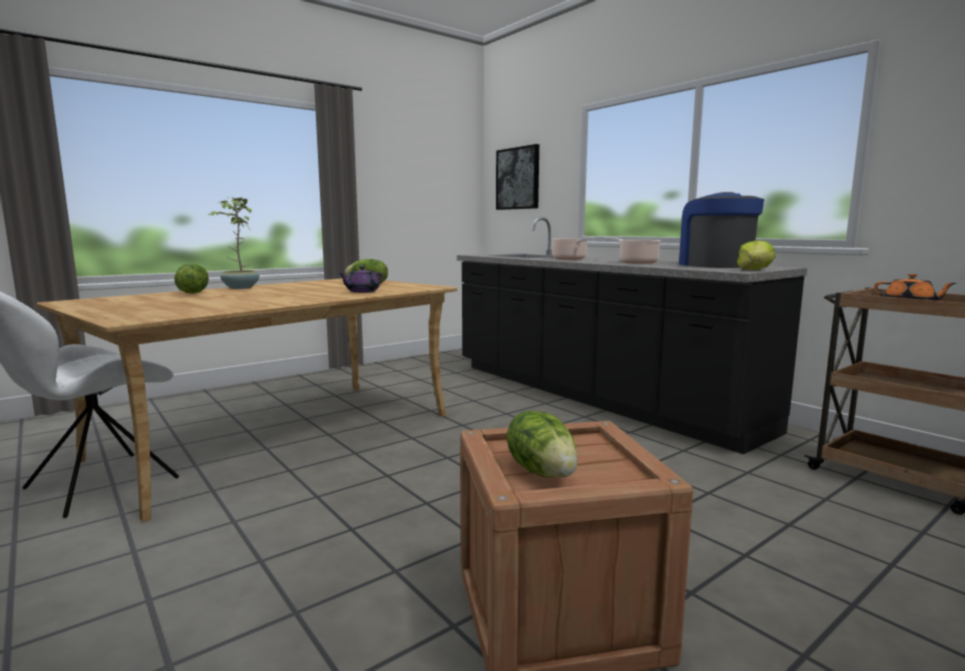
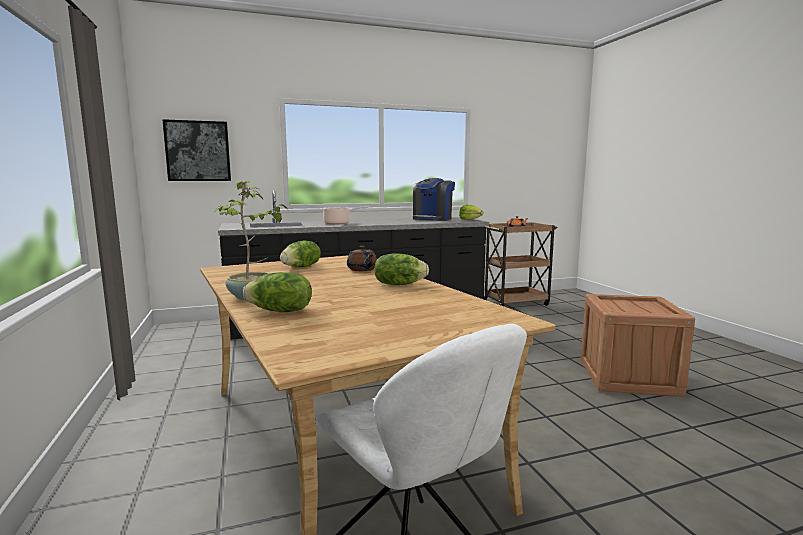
camera: 70 degrees left, 0 degrees up
purple teapot [338,266,383,293] -> brown teapot [347,246,377,271]
lettuce [507,411,578,478] -> lettuce moved to [374,253,429,285]
cooking pot [605,237,662,264] -> none
coffee machine [679,192,764,268] -> coffee machine turned 75 degrees counterclockwise [413,178,455,221]

